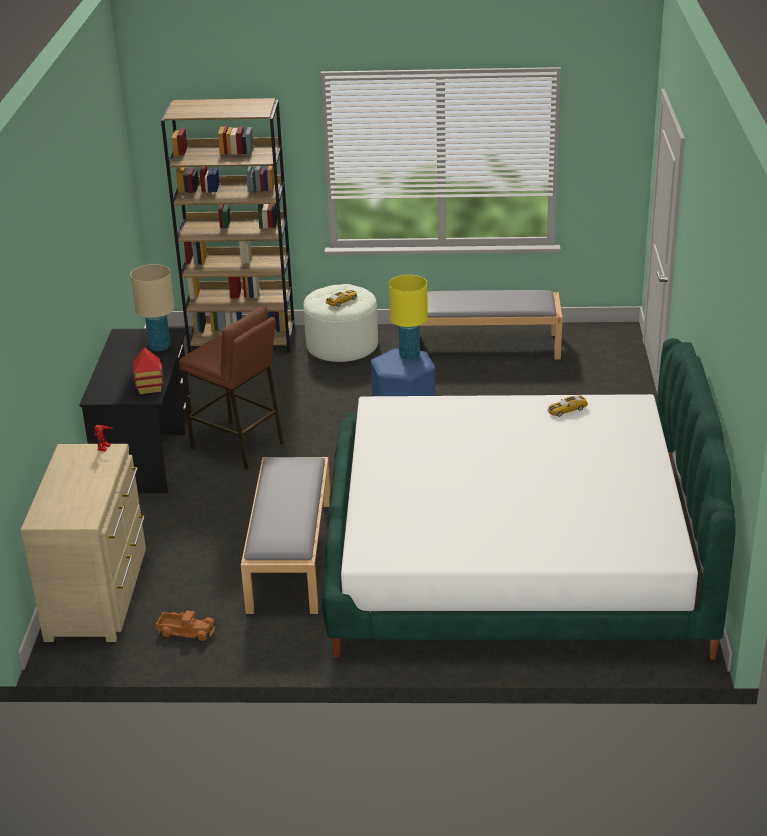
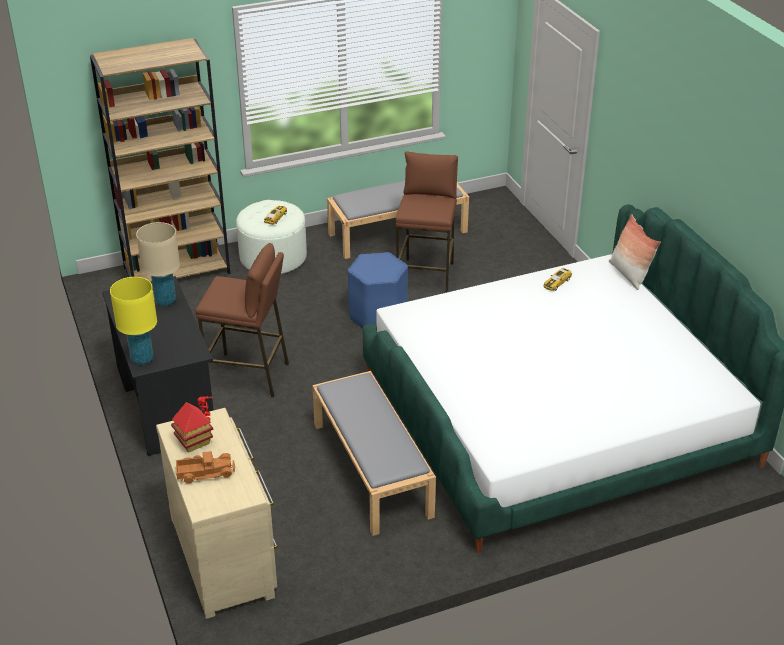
camera: 25 degrees left, 5 degrees up
toy house [133,347,163,394] -> toy house moved to [171,402,213,453]
toy truck [156,611,216,641] -> toy truck moved to [176,451,235,484]
yellow table lamp [389,275,428,360] -> yellow table lamp moved to [110,277,157,365]
none -> brown stool [395,151,458,293]
none -> pillow [609,214,661,290]

